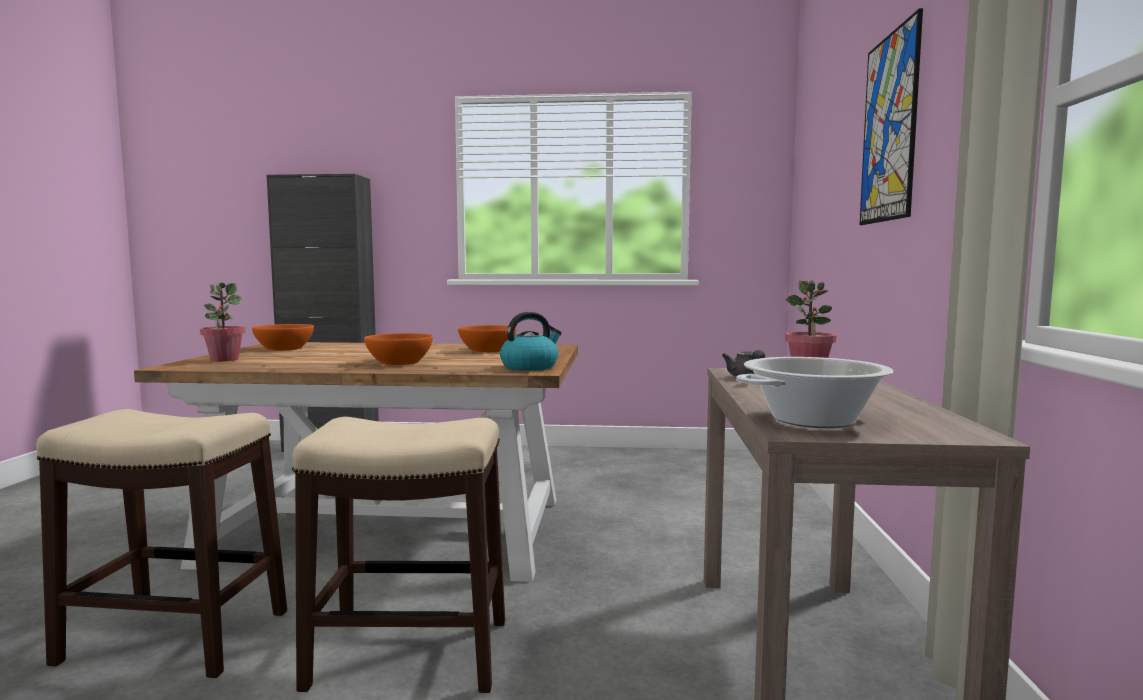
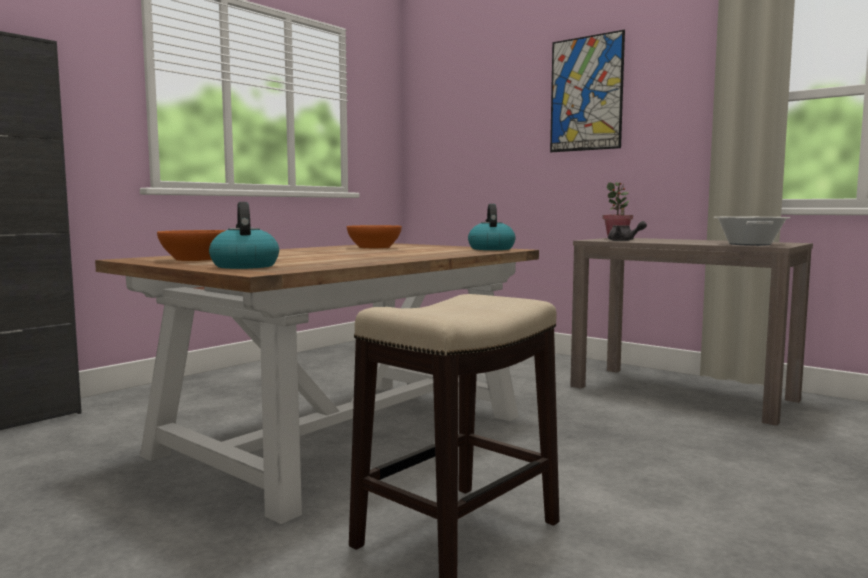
camera: 55 degrees left, 0 degrees up
potted plant [200,283,245,362] -> kettle [209,202,279,269]
stool [292,417,505,693] -> none
orange bowl [364,333,433,365] -> none

